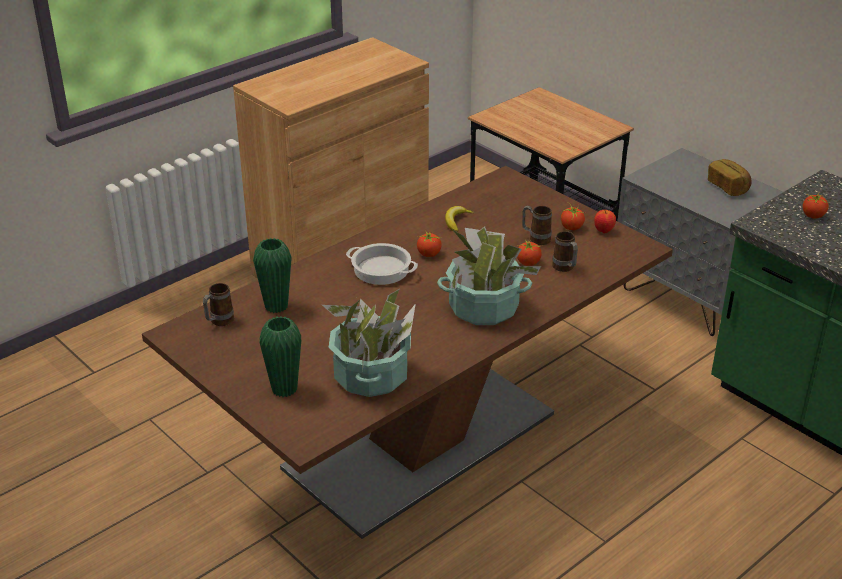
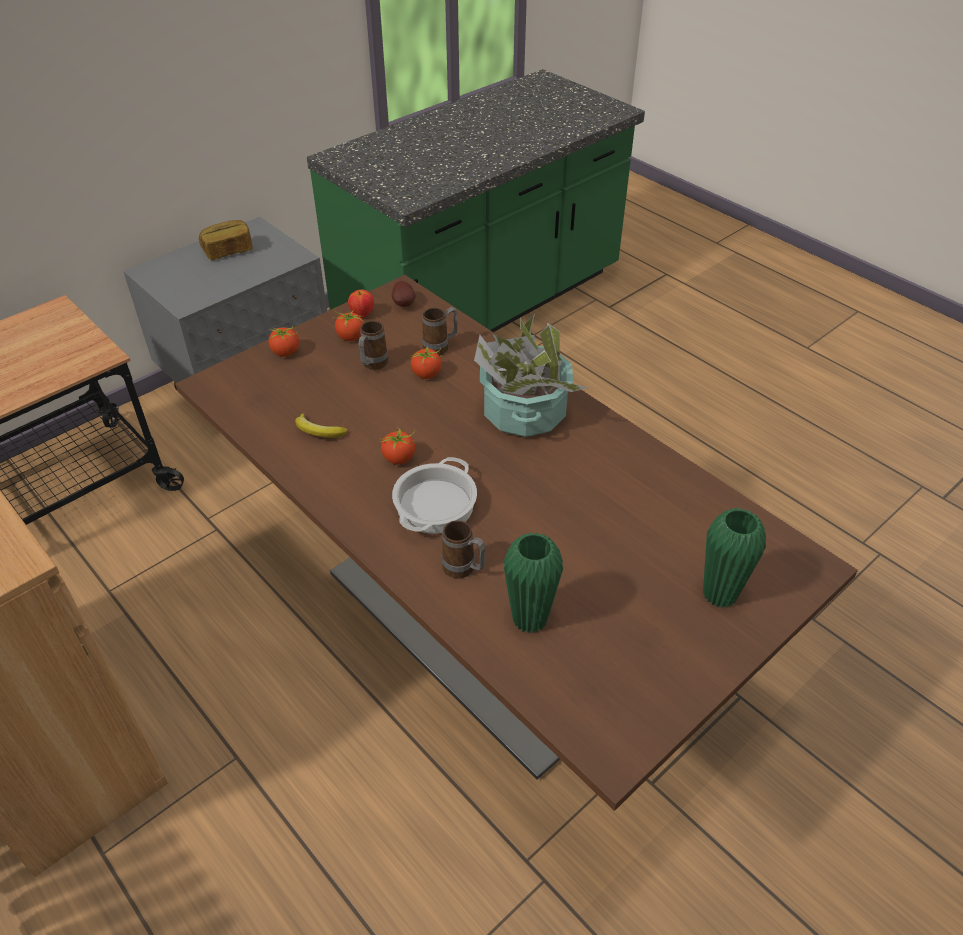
camera: 90 degrees left, 10 degrees up
mug [203,283,234,326] -> mug moved to [442,520,486,578]
potted plant [322,289,416,397] -> none
tomato [802,194,829,219] -> tomato moved to [269,326,299,357]
none -> potato [392,281,416,307]

